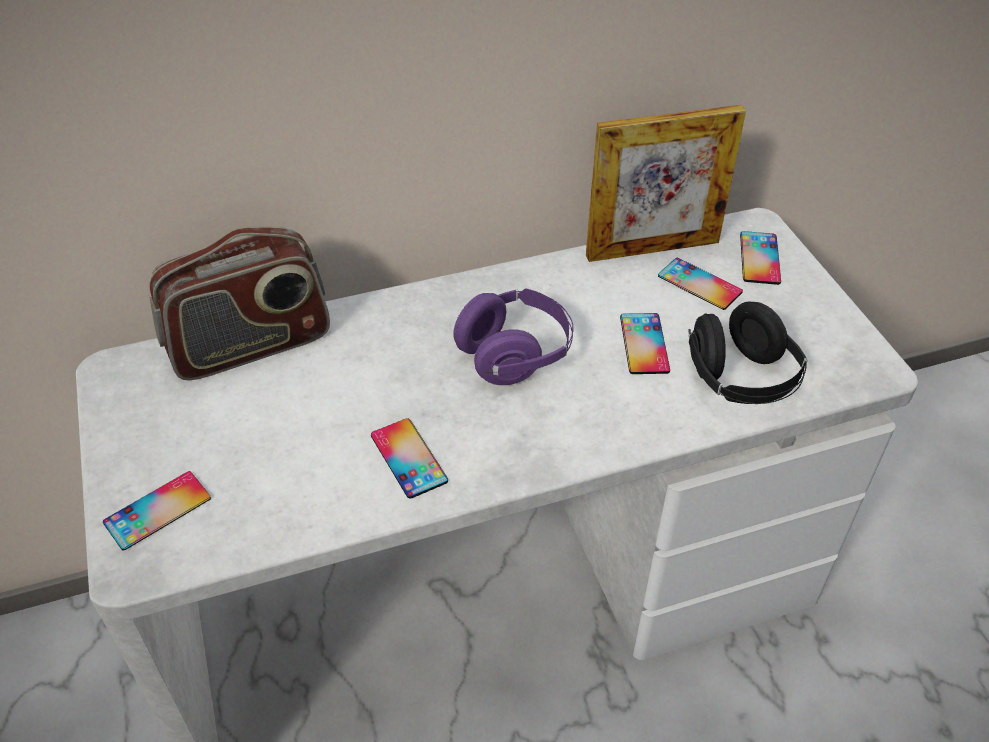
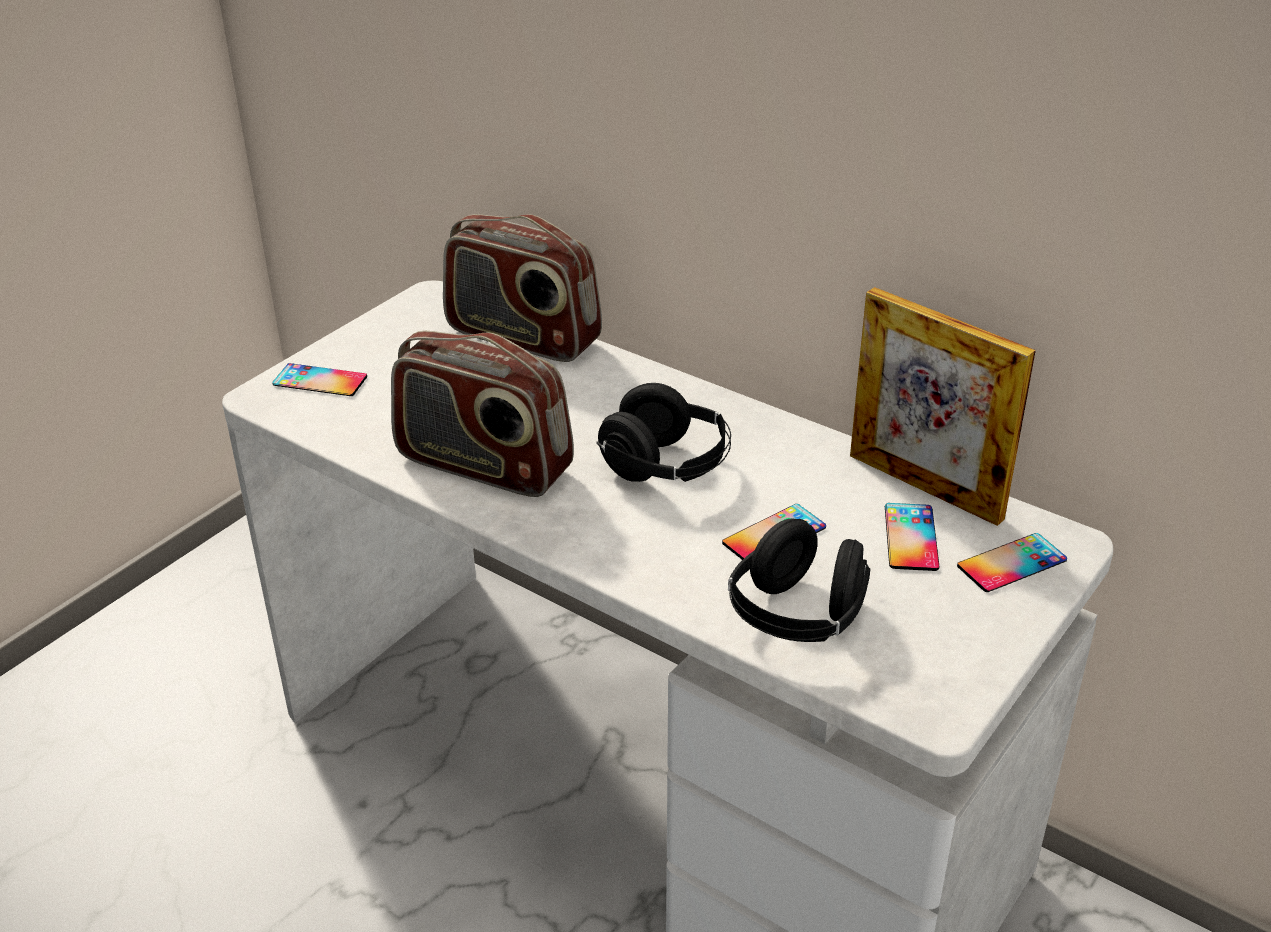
camera: 55 degrees right, 10 degrees down
phone [371,418,448,499] -> radio [391,331,574,497]
purple headphones [453,288,574,385] -> black headphones [596,383,731,482]

